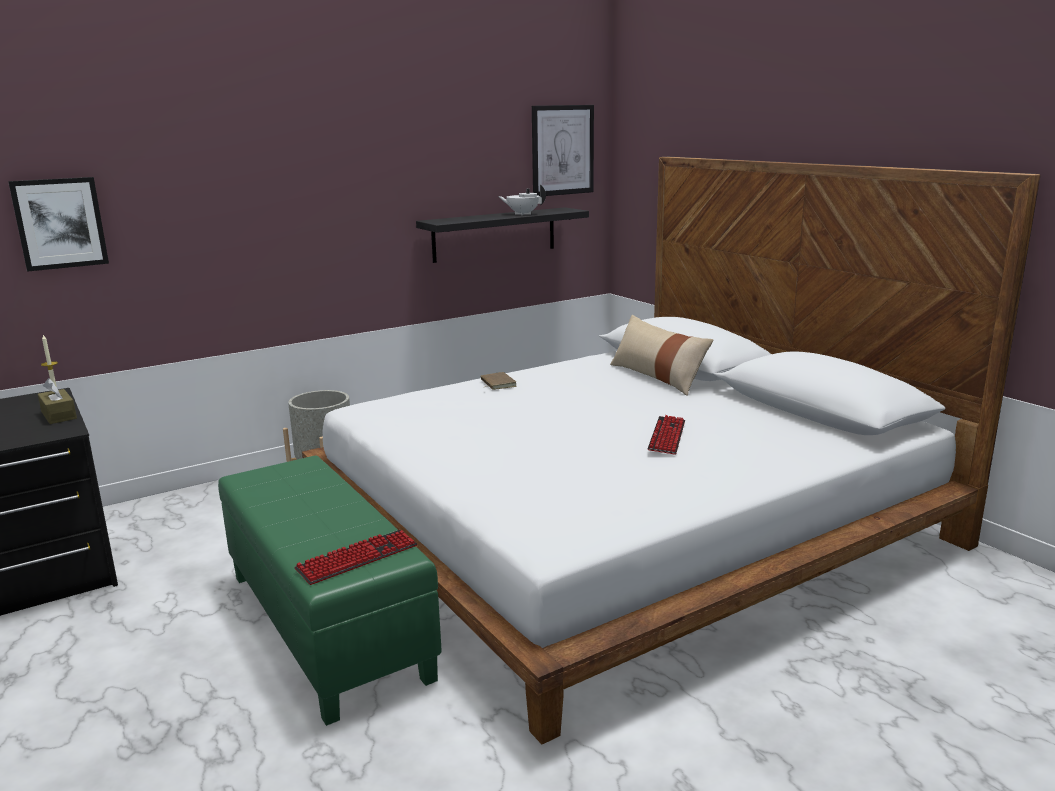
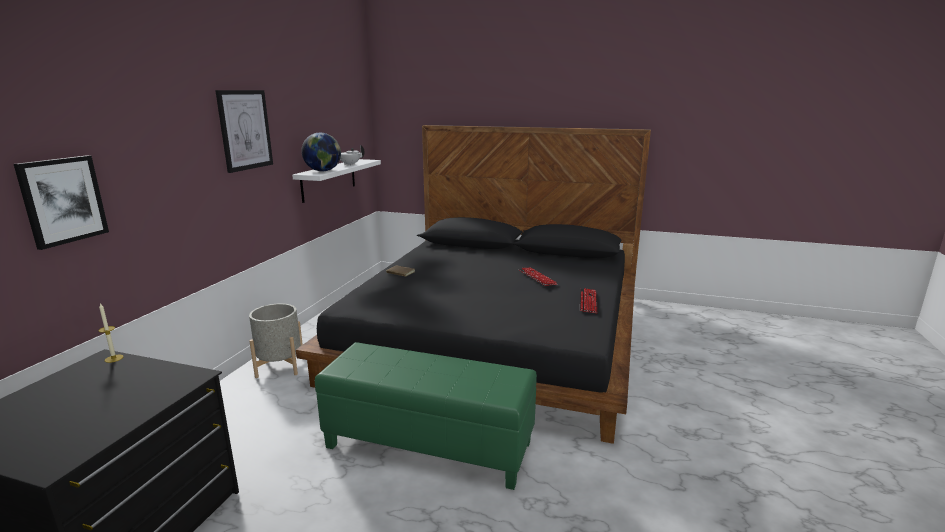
camera: 40 degrees left, 0 degrees up
brown tissue box [38,378,77,424] -> none
keyboard [294,530,417,585] -> keyboard moved to [580,288,598,313]
white bed [302,157,1041,744] -> black bed [296,125,651,444]
black shelf [416,207,589,263] -> white shelf [292,159,381,203]
picture [532,105,594,196] -> picture moved to [215,90,273,173]
beige pillow [610,315,714,396] -> none
none -> globe [301,133,341,171]

